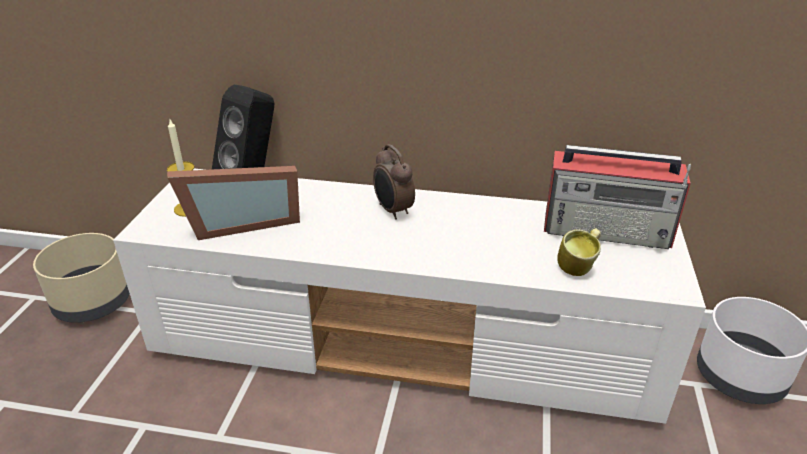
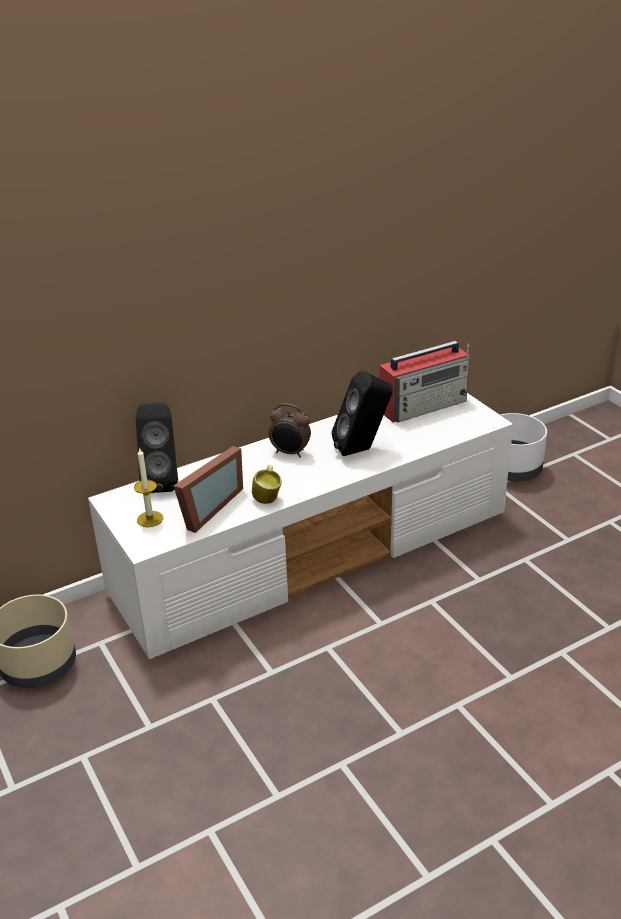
camera: 40 degrees left, 0 degrees up
mug [557,228,601,276] -> mug moved to [252,465,282,504]
none -> black speaker [332,371,393,456]

